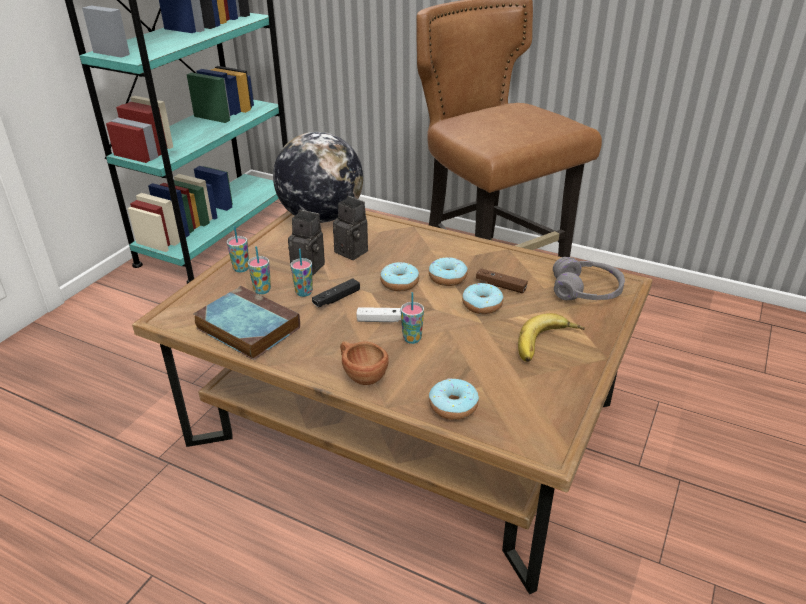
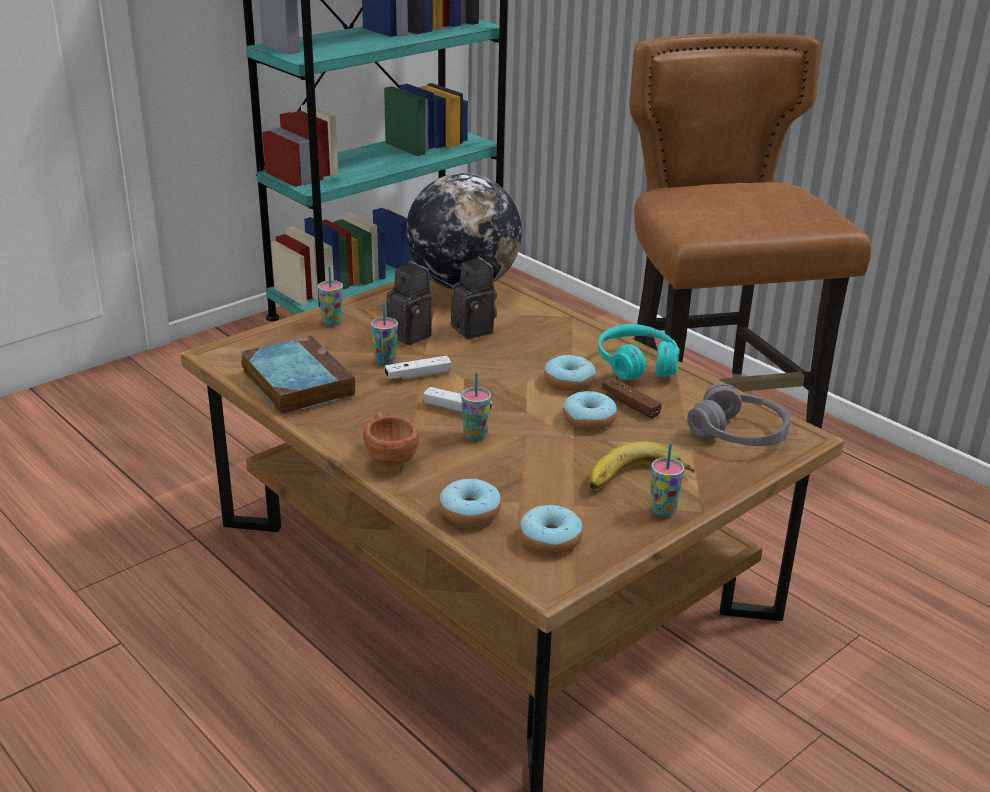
camera: 20 degrees right, 5 degrees down
cup [248,246,271,294] -> cup moved to [650,443,684,516]
black game controller [312,278,360,307] -> white game controller [385,356,452,379]
donut [380,262,419,291] -> donut moved to [519,505,583,554]
none -> turquoise headphones [598,324,680,380]

